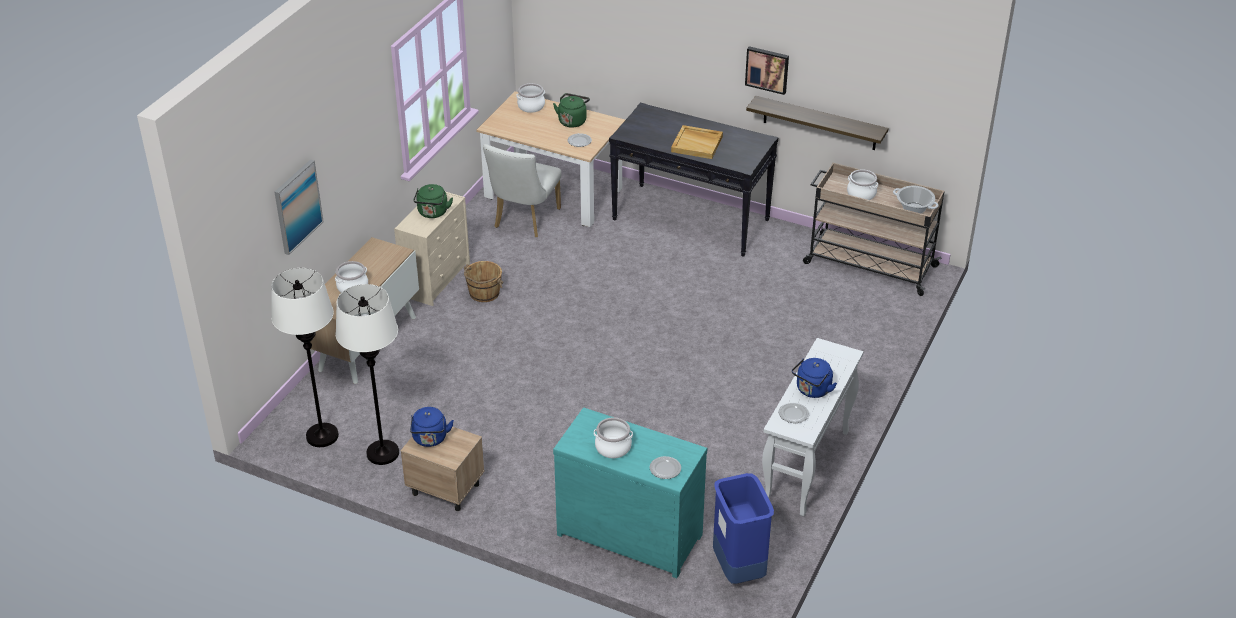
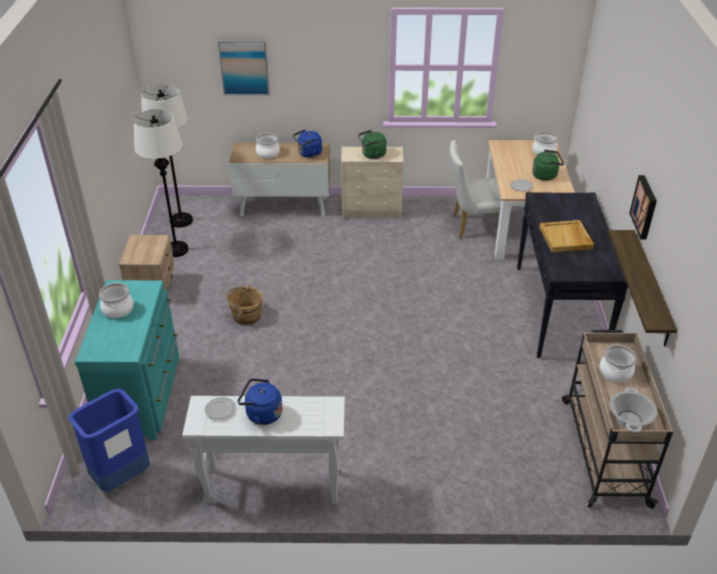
camera: 65 degrees right, 0 degrees up
blue kettle [410,407,454,447] -> blue kettle moved to [293,129,322,158]
brown bucket [464,261,503,302] -> brown bucket moved to [226,285,262,325]
plate [650,456,681,479] -> none

